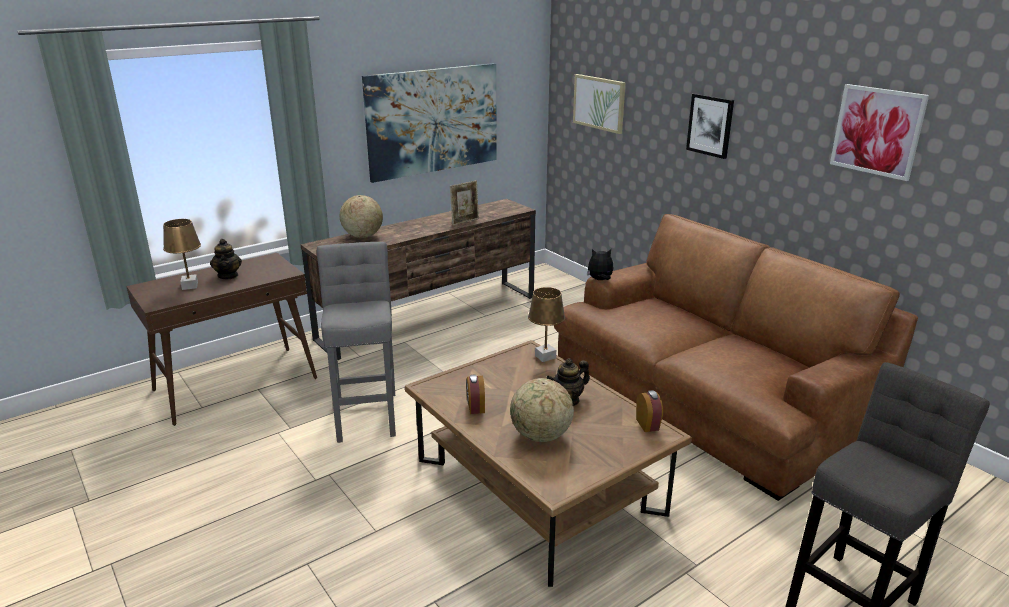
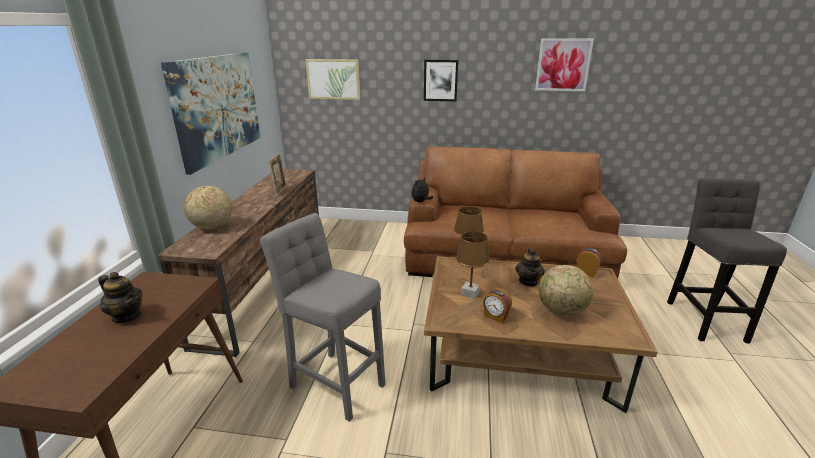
camera: 45 degrees left, 0 degrees up
brown table lamp [163,219,201,290] -> brown table lamp moved to [456,231,490,299]

